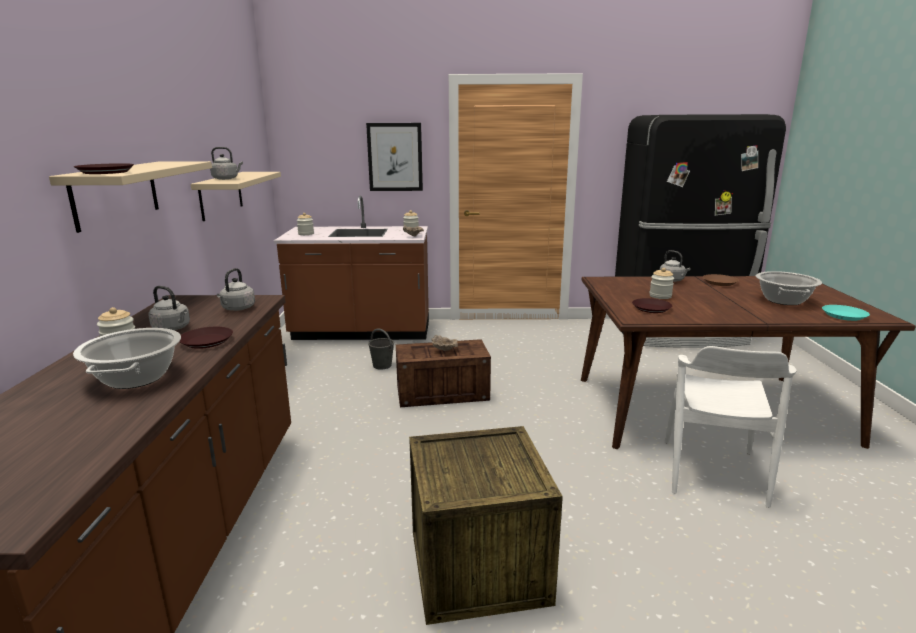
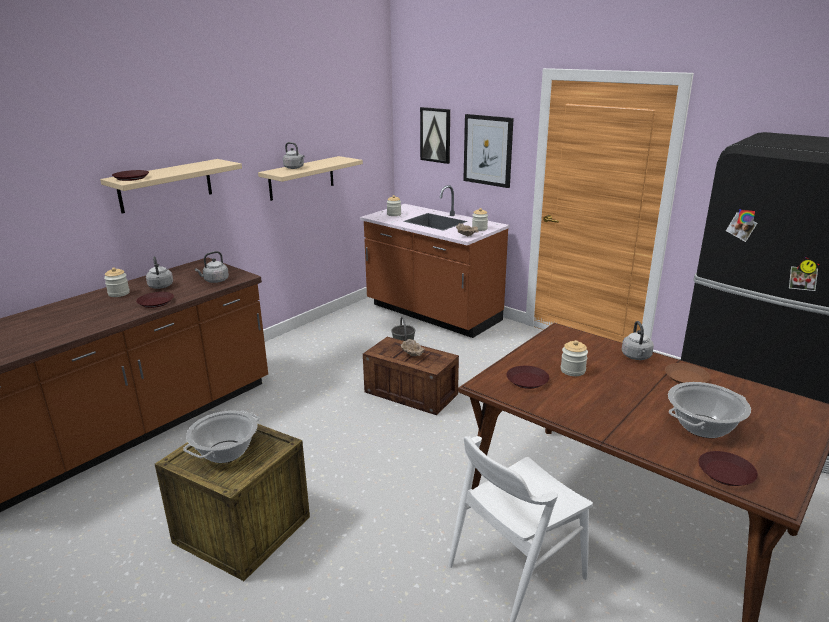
camera: 40 degrees right, 5 degrees up
cooking pot [73,328,181,389] -> cooking pot moved to [183,411,260,463]
turquoise plate [822,305,870,321] -> brown plate [698,451,758,486]
none -> picture [420,107,450,164]

